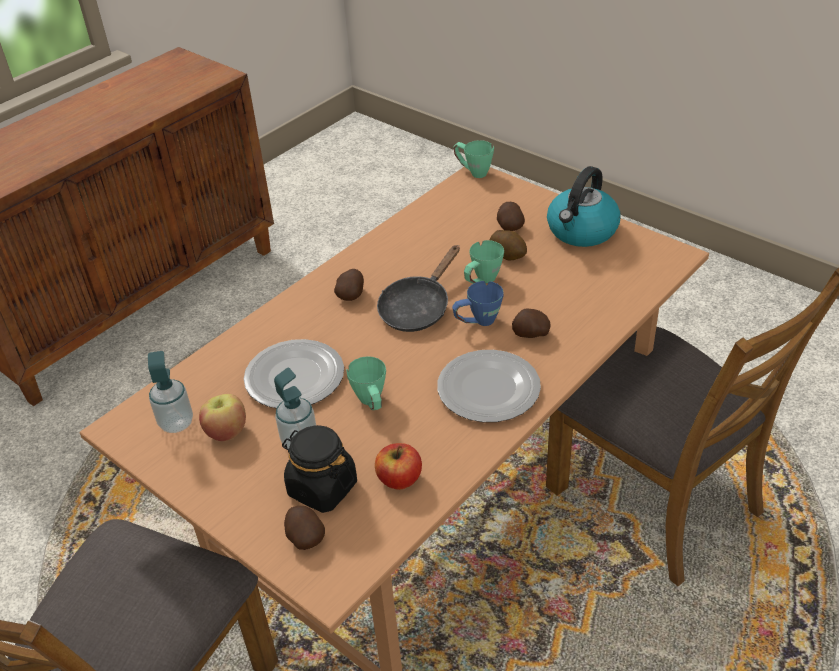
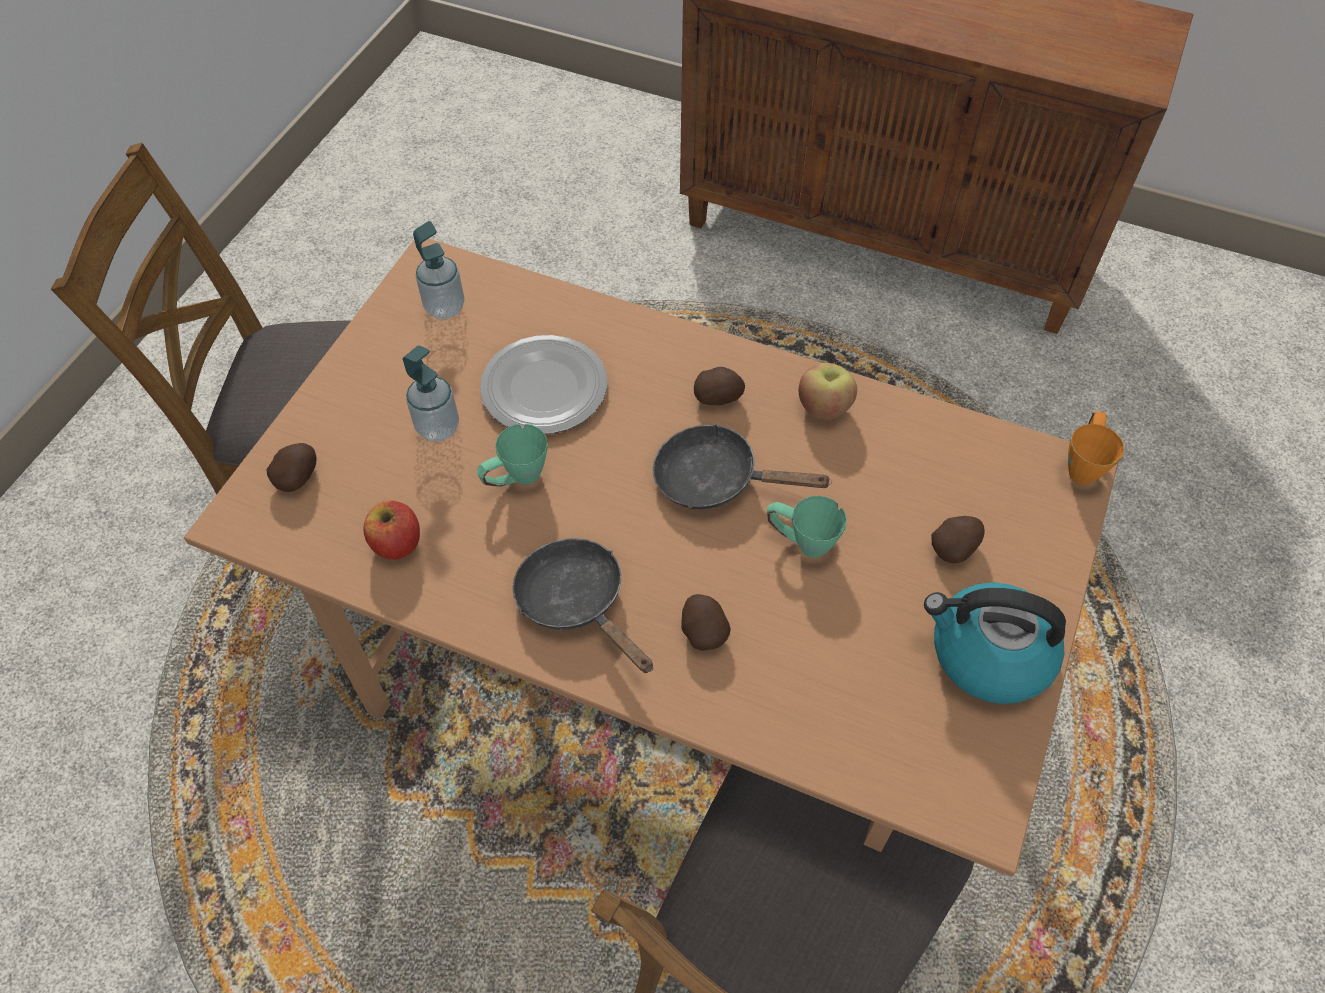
camera: 70 degrees right, 15 degrees up
apple [199,394,246,441] -> apple moved to [799,363,857,420]
black jar [282,425,357,513] -> none
plate [437,350,541,422] -> black frying pan [512,538,653,673]
blue mug [452,281,504,326] -> none
green mug [453,140,494,178] -> orange mug [1068,411,1124,485]
potato [490,230,527,261] -> none

